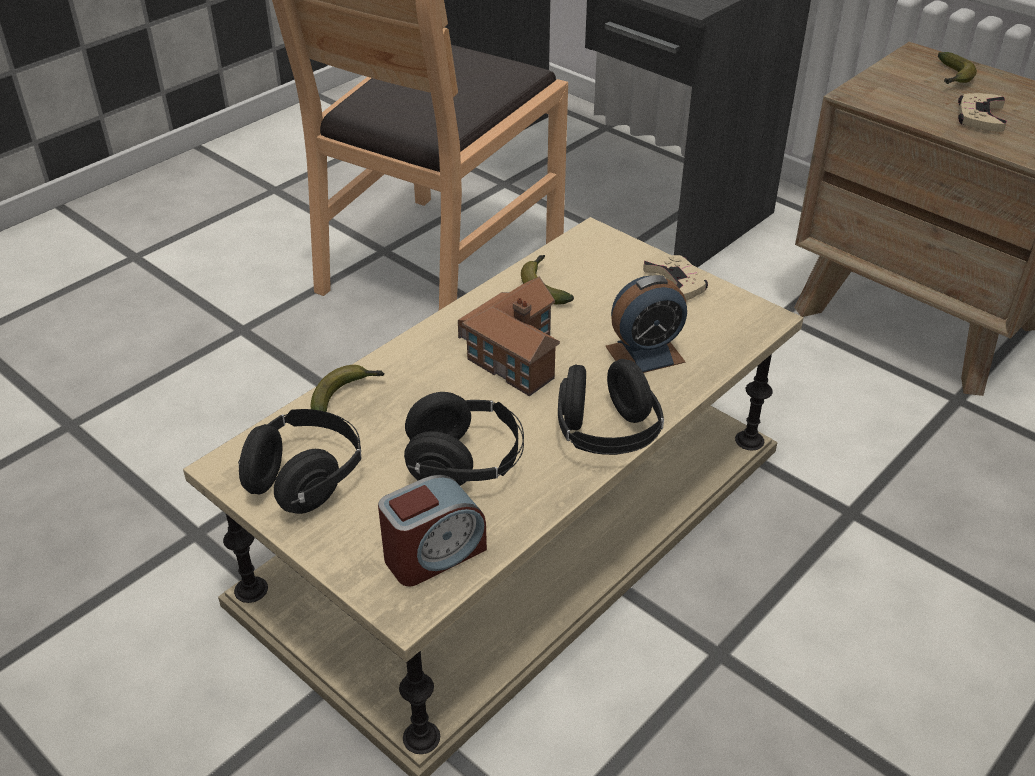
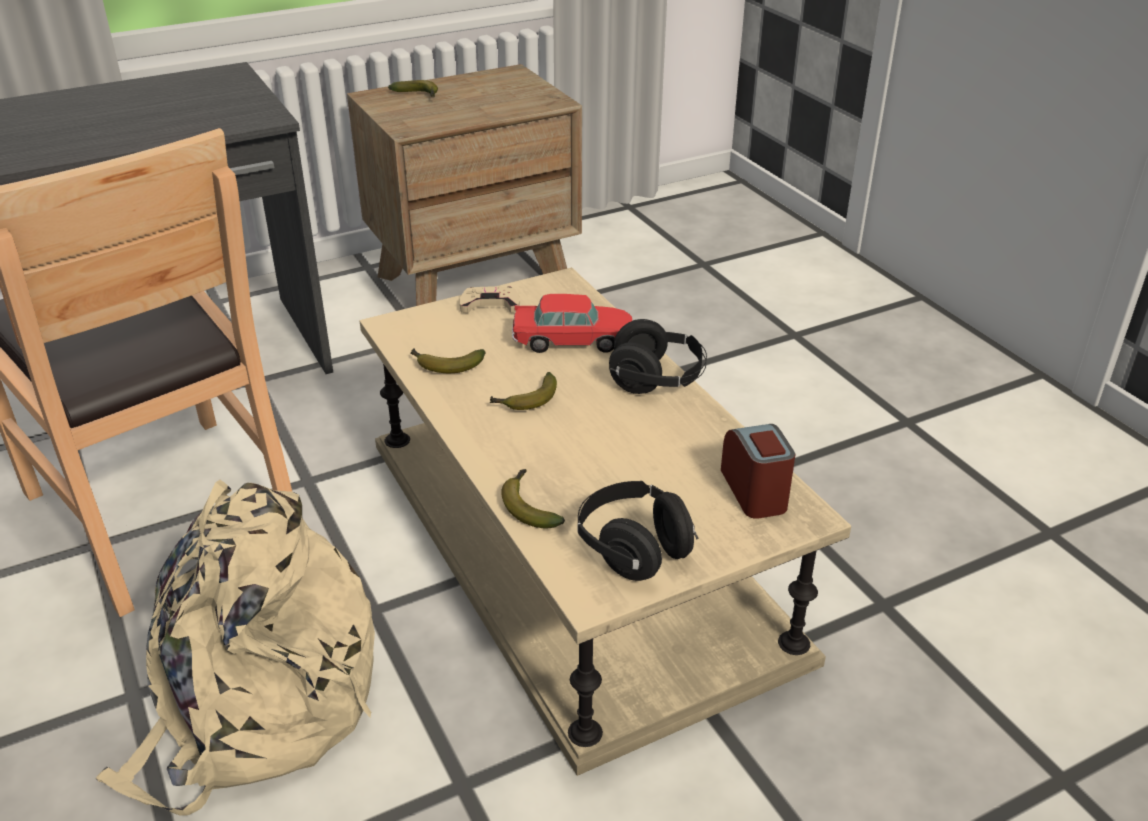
camera: 70 degrees left, 5 degrees down
black headphones [404,392,524,486] -> none
toy house [458,276,560,397] -> banana [490,372,557,410]
alarm clock [605,275,687,373] -> toy car [512,294,632,353]
beige game controller [958,93,1007,132] -> none
none -> beige backpack [95,480,375,815]

